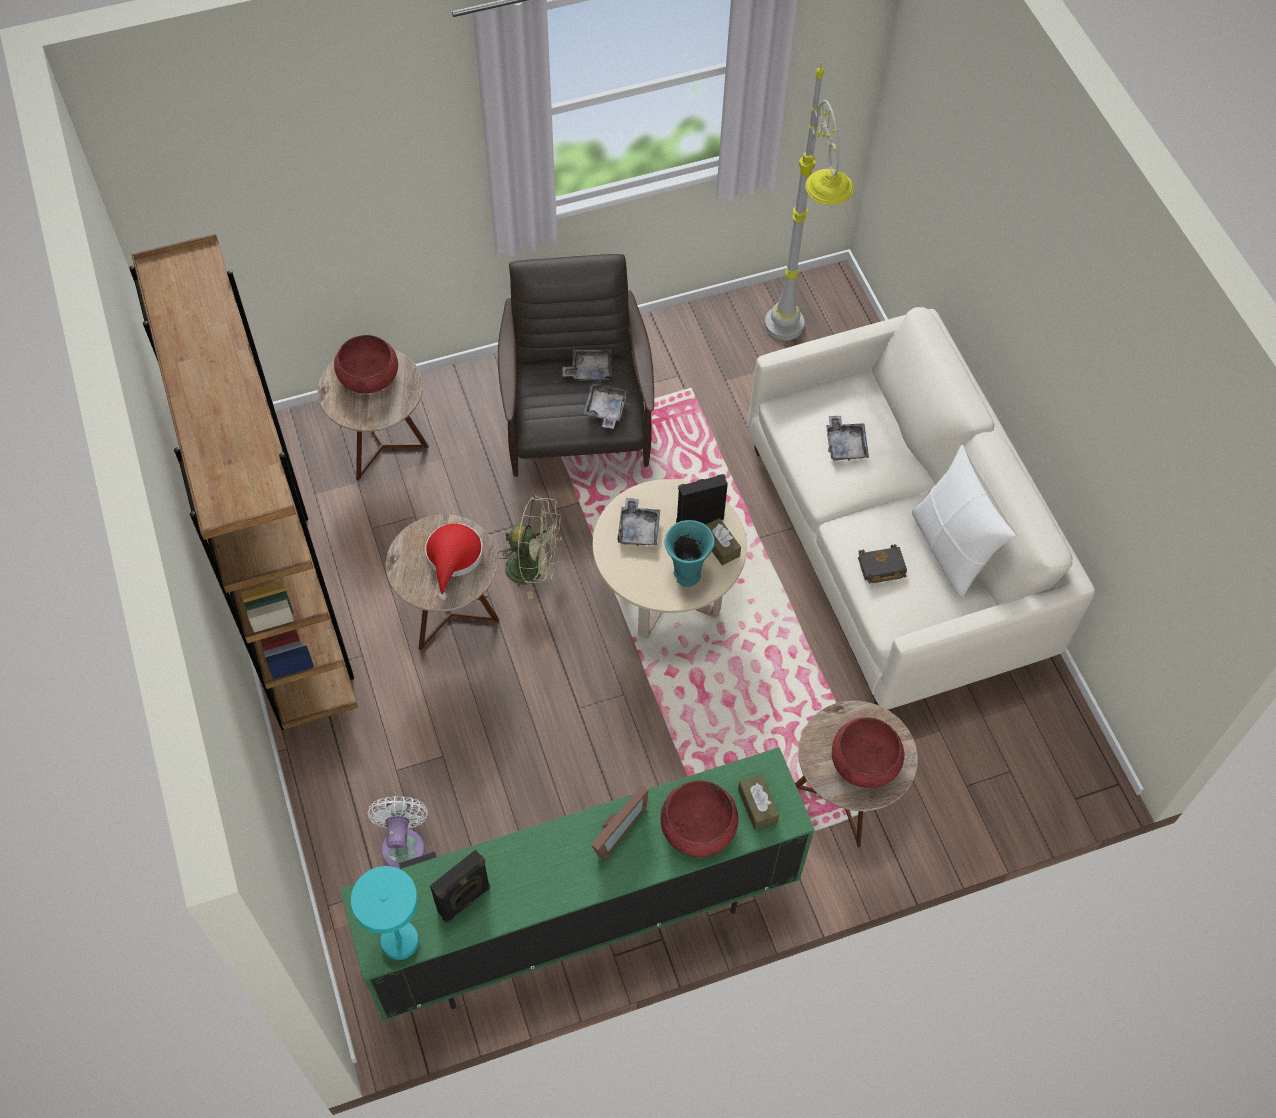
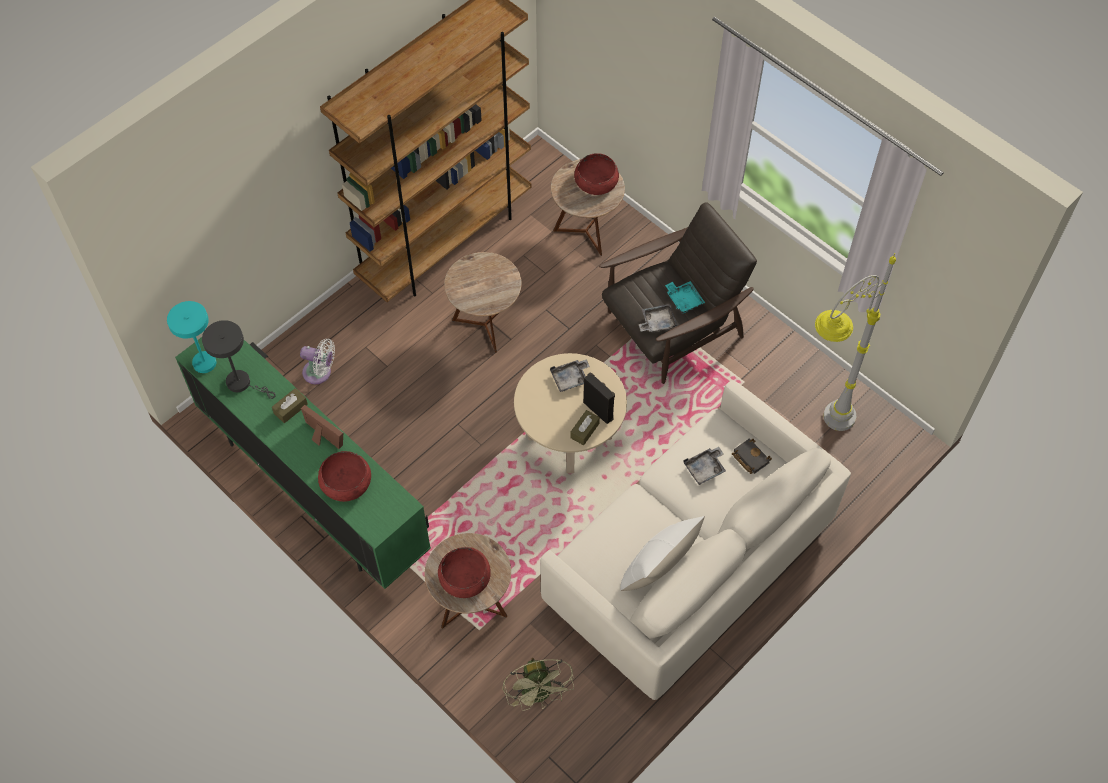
camera: 65 degrees right, 0 degrees up
white fan [368,796,428,869] -> white fan turned 45 degrees clockwise [300,339,335,384]
red hat [425,523,483,600] -> none
black speaker [430,849,490,923] -> grey table lamp [202,320,276,399]
green fan [497,496,562,599] -> green fan moved to [502,658,574,711]
grey tray [562,349,612,382] -> turquoise tray [665,281,705,314]
picture frame [591,785,648,860] -> picture frame turned 150 degrees counterclockwise [301,405,343,449]
turquoise vase [665,520,714,587] -> none
brown tissue box [738,774,779,830] -> brown tissue box moved to [272,388,308,423]
black book [858,544,907,584] -> black book moved to [732,438,772,474]

